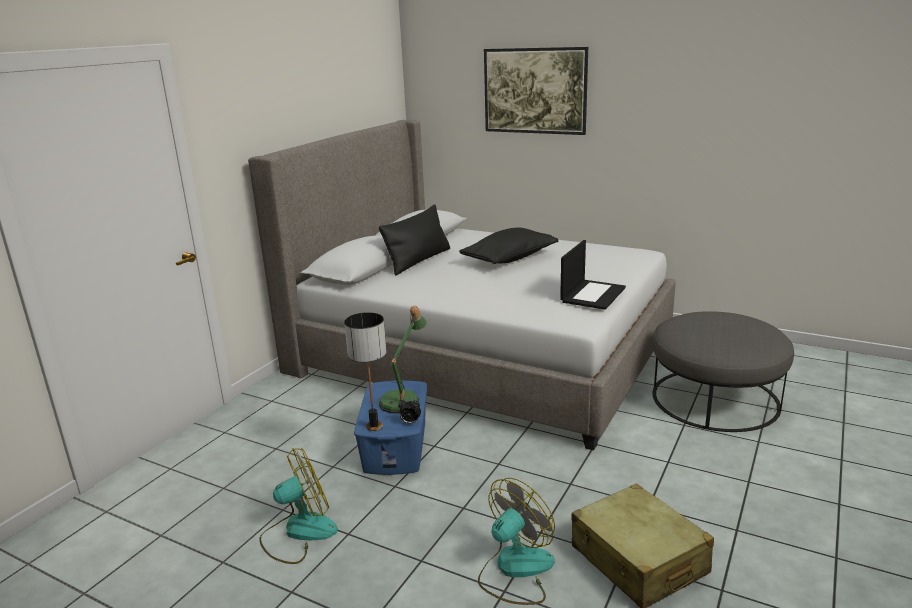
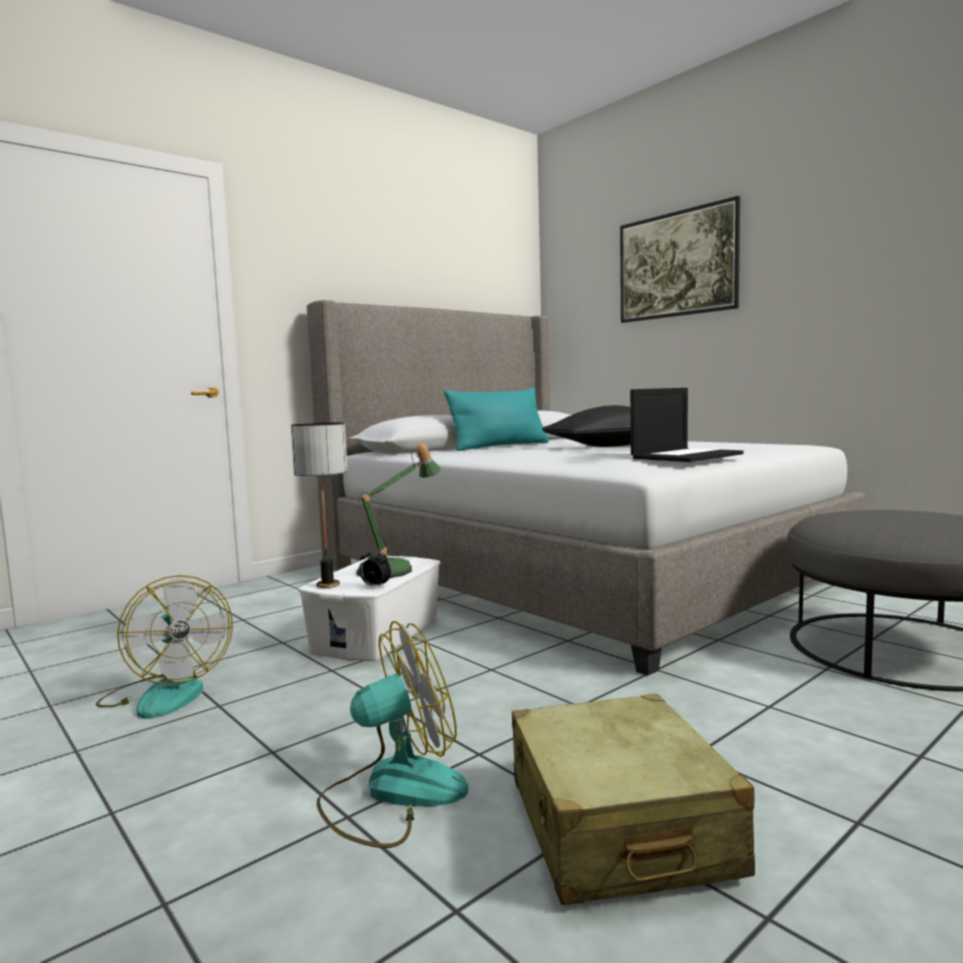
camera: 20 degrees right, 15 degrees down
fan [259,448,338,564] -> fan turned 60 degrees clockwise [96,575,233,719]
blue storage box [354,380,427,475] -> white storage box [298,556,440,661]
black pillow [379,204,450,275] -> turquoise pillow [444,388,549,451]

